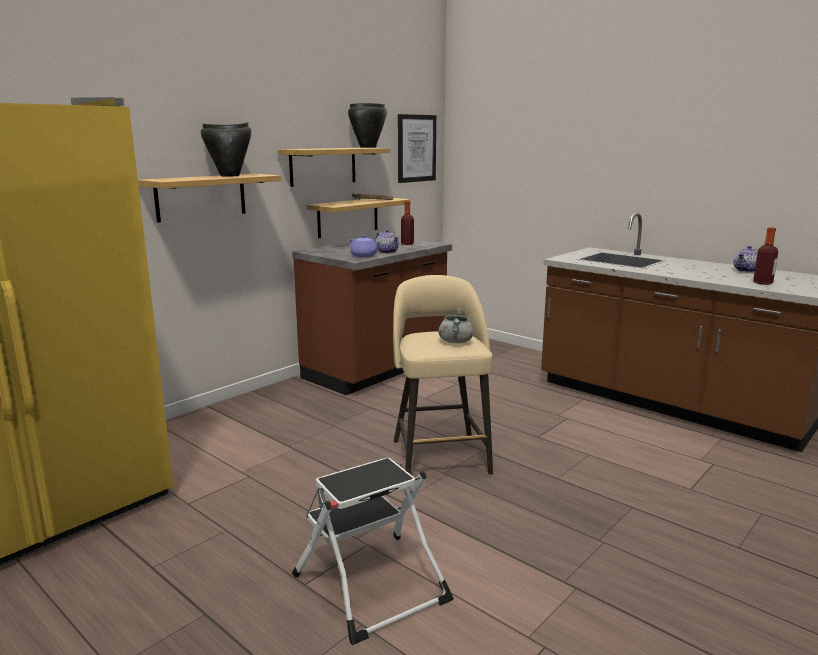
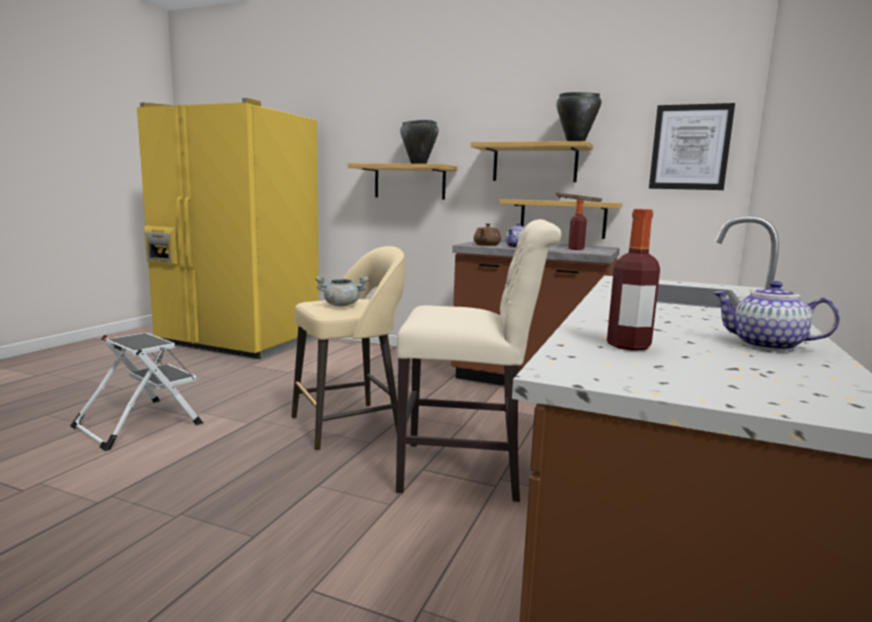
camera: 70 degrees right, 5 degrees down
purple teapot [349,235,381,257] -> brown teapot [473,223,501,246]
none -> beige stool [396,219,561,502]

